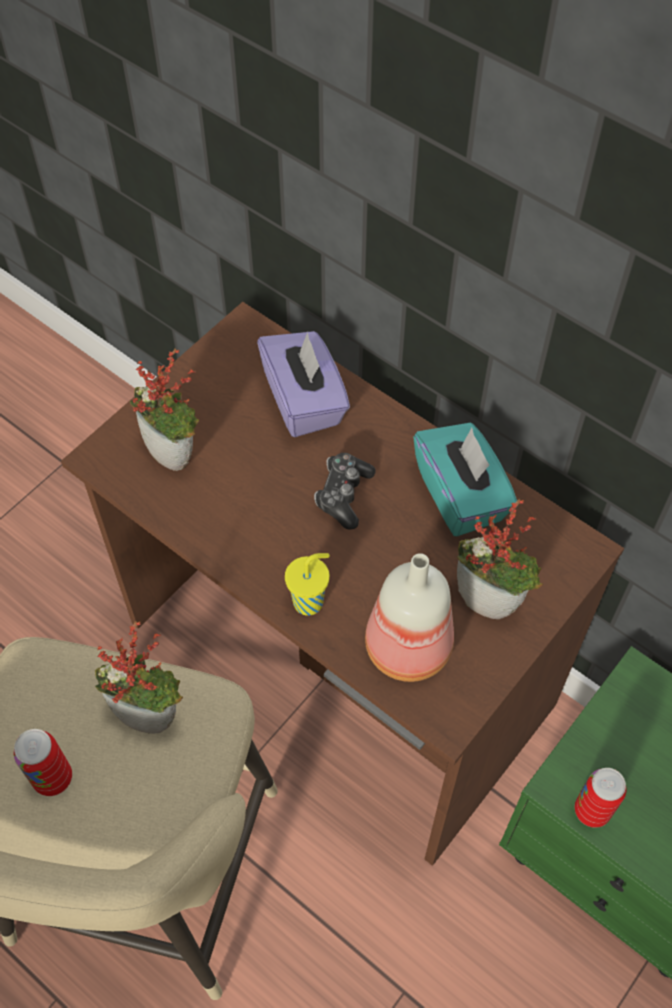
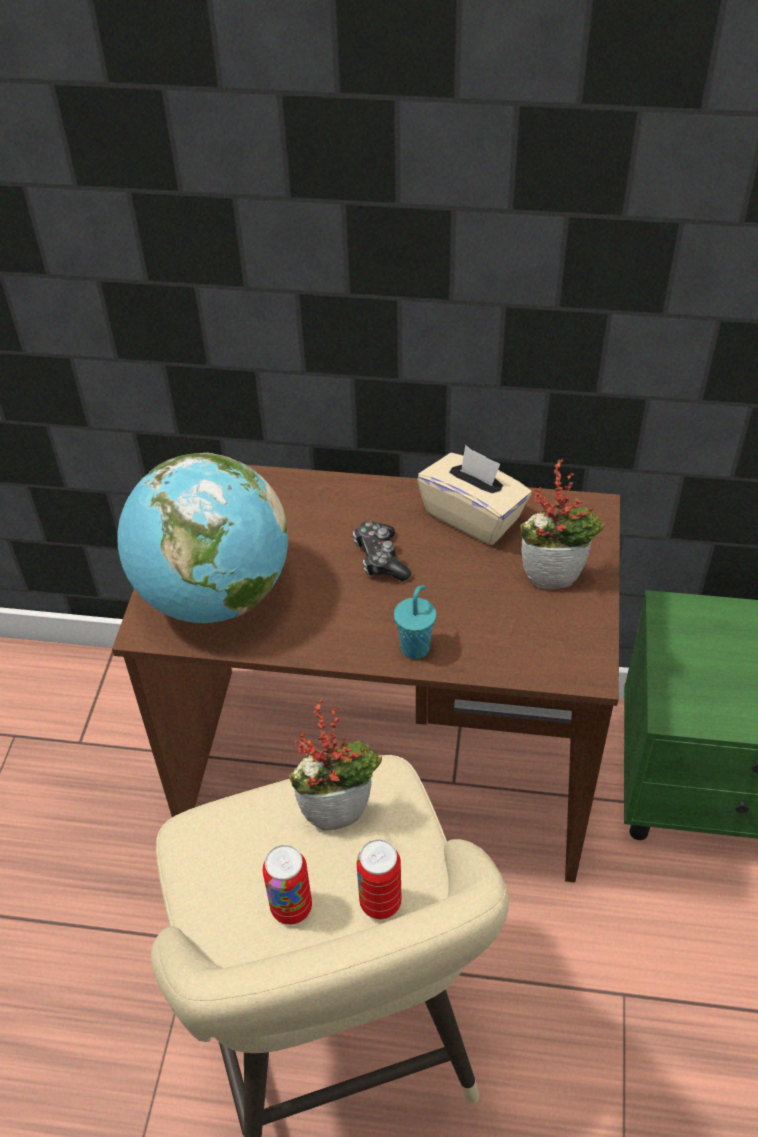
camera: 30 degrees left, 10 degrees down
potted plant [130,348,199,471] -> globe [117,453,288,623]
purple tissue box [257,331,350,437] -> none
yellow cup [285,553,330,616] -> turquoise cup [394,585,436,659]
bottle [365,553,454,682] -> none
turquoise tissue box [413,423,517,536] -> beige tissue box [417,445,532,545]
can [575,768,627,828] -> can moved to [357,839,401,919]

